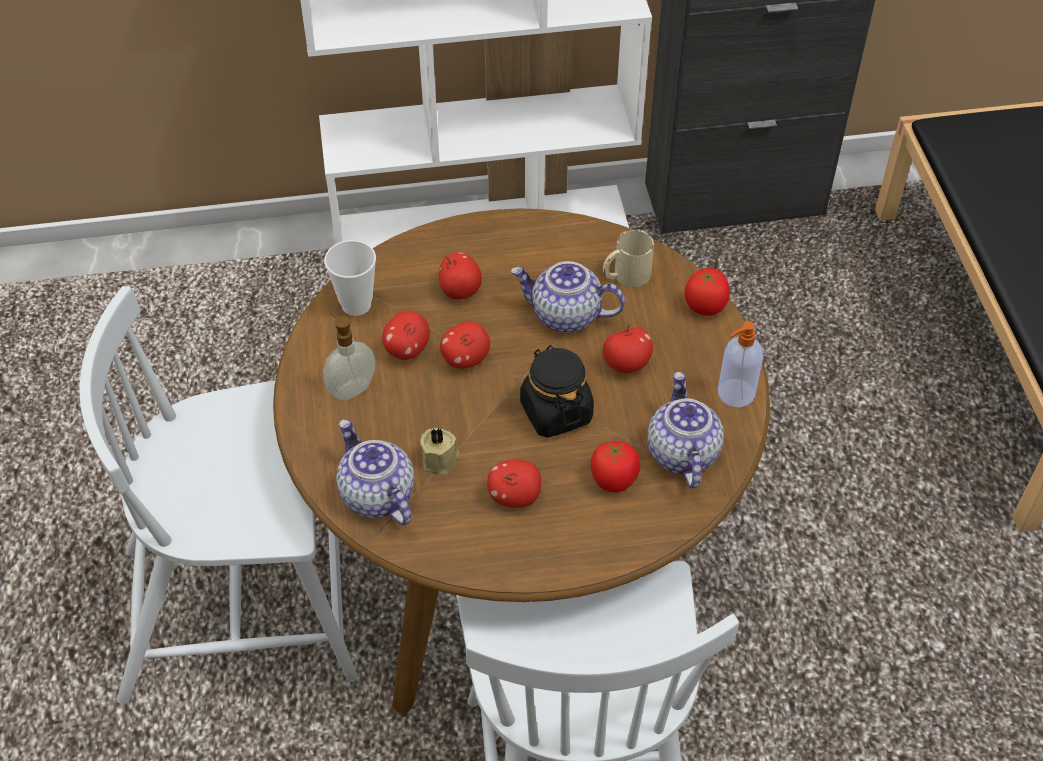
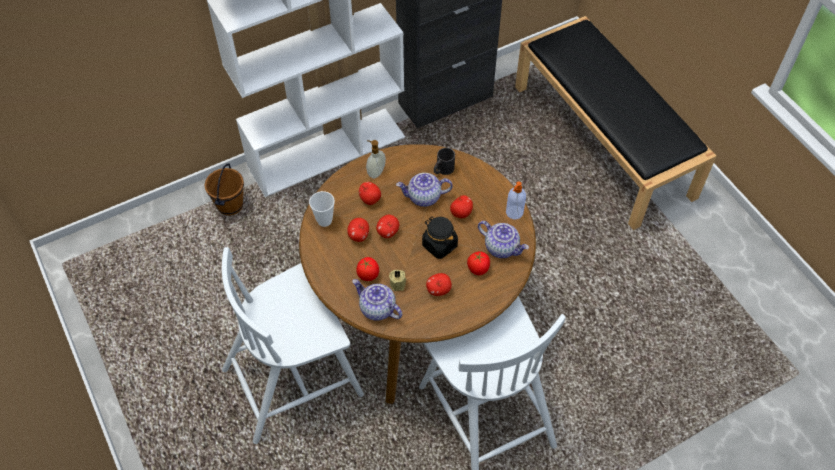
camera: 20 degrees left, 5 degrees up
soap dispenser [323,312,375,400] -> soap dispenser moved to [366,140,386,178]
beige mug [603,230,654,287] -> black mug [434,148,455,175]
teapot [647,372,724,489] -> teapot turned 150 degrees clockwise [478,221,529,258]
tomato [685,267,730,316] -> tomato moved to [356,257,379,281]
none -> brown bucket [205,164,244,216]

